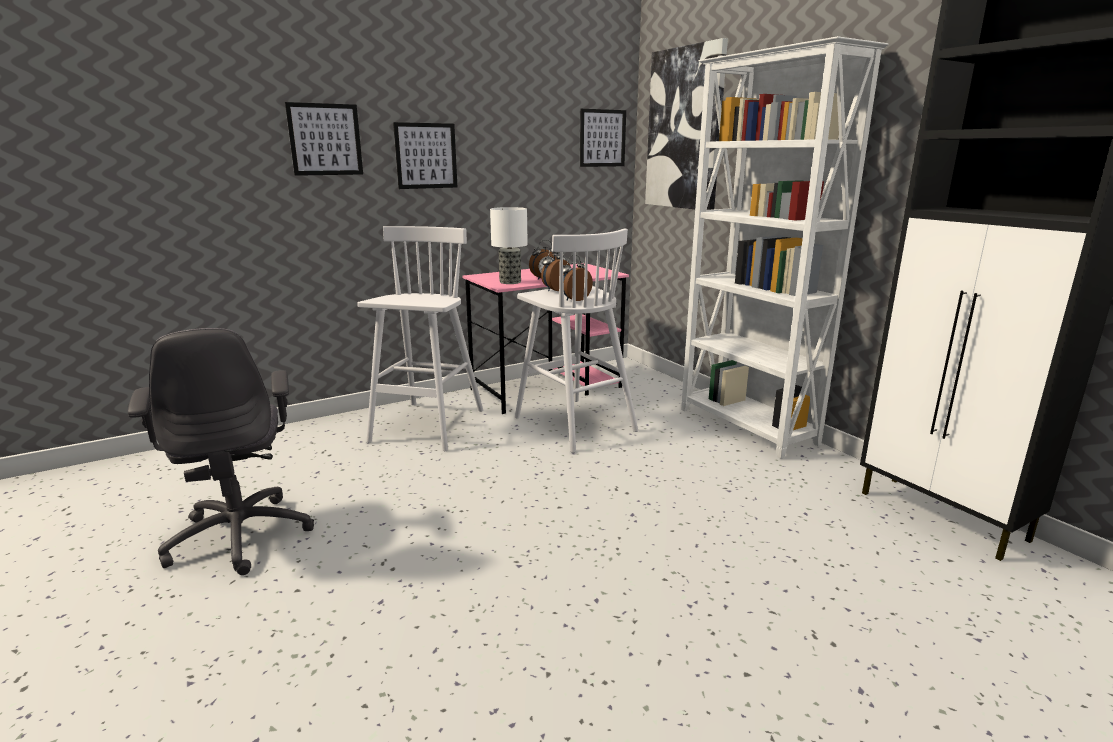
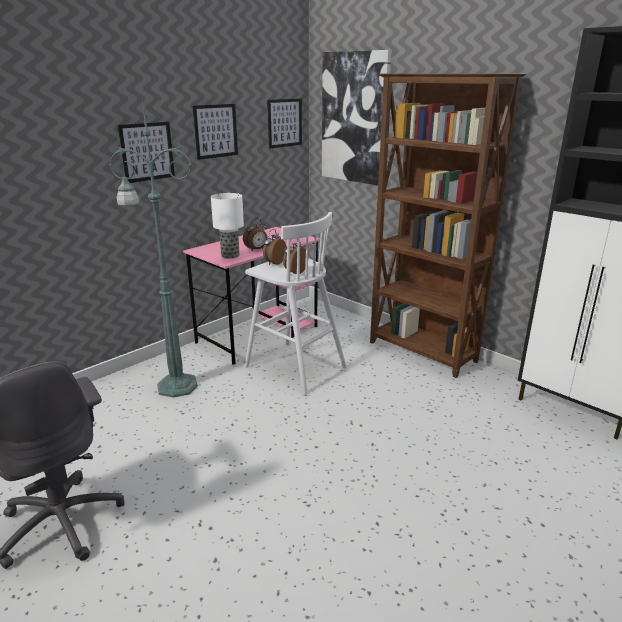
camera: 15 degrees left, 5 degrees up
picture [285,102,363,176] -> picture moved to [192,104,238,160]
white stool [357,226,483,451] -> green floor lamp [109,97,198,398]
white bookcase [681,36,888,459] -> brown bookcase [370,73,526,378]

